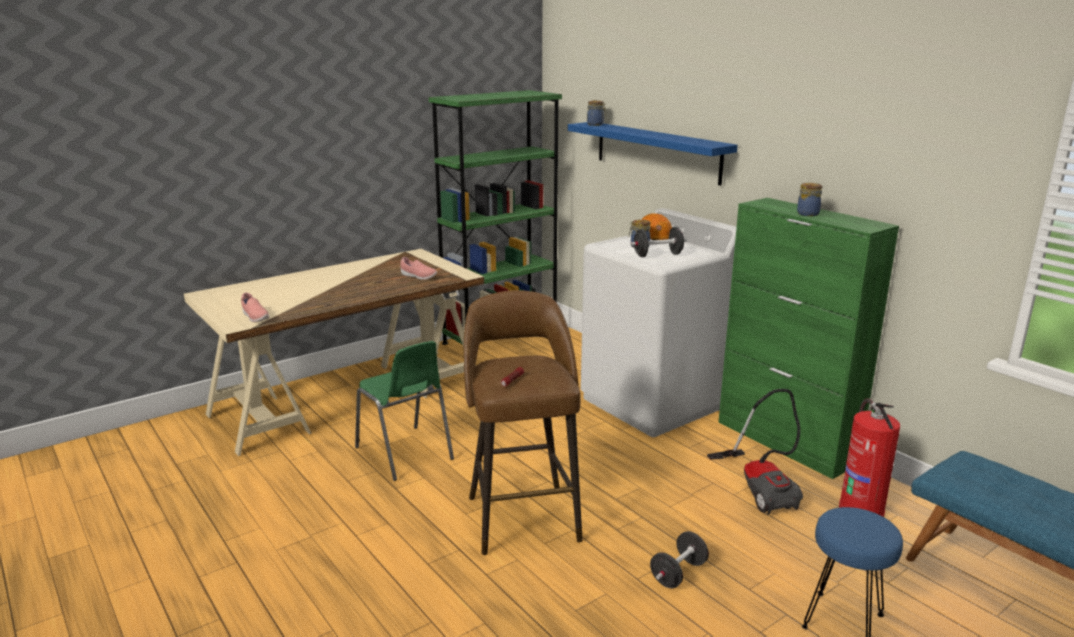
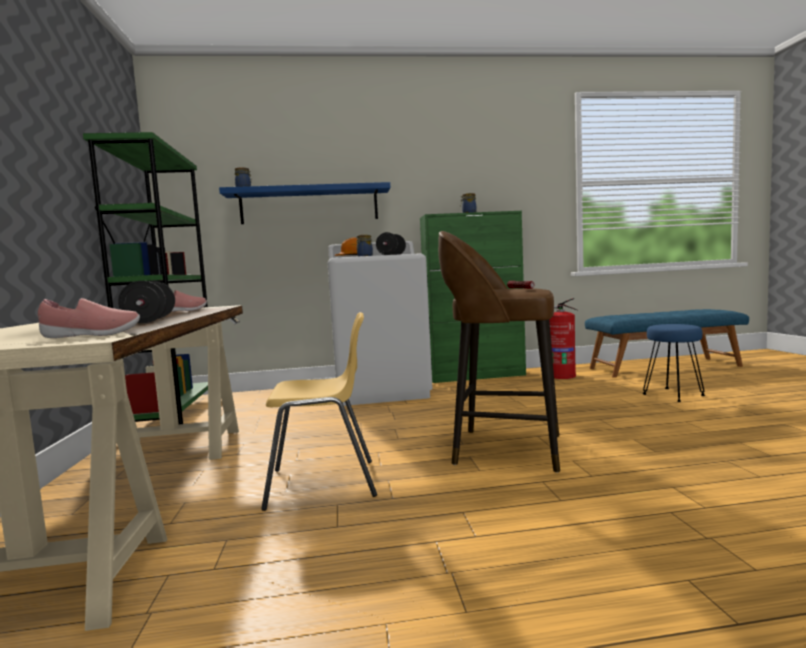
camera: 60 degrees left, 15 degrees down
green chair [355,341,454,481] -> yellow chair [261,312,377,511]
black dumbbell [650,531,709,588] -> black dumbbell moved to [118,281,175,323]
vacuum cleaner [707,389,803,514] -> none

